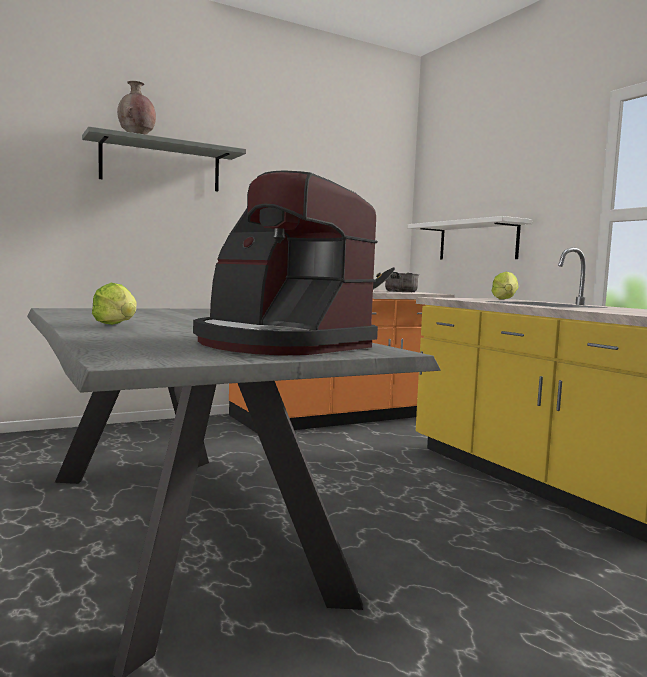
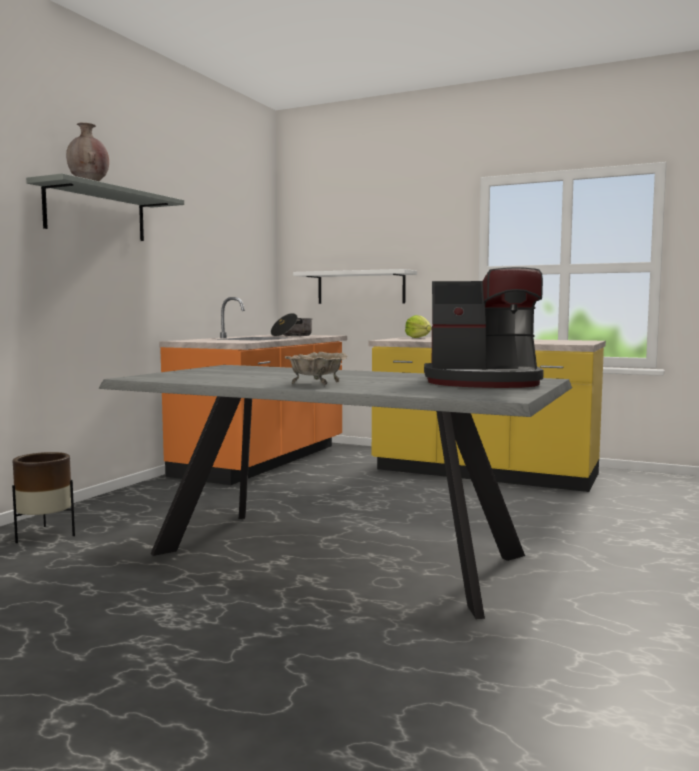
camera: 35 degrees left, 0 degrees up
lettuce [92,283,137,325] -> beige bowl [285,352,347,385]
none -> brown planter [12,452,75,543]

